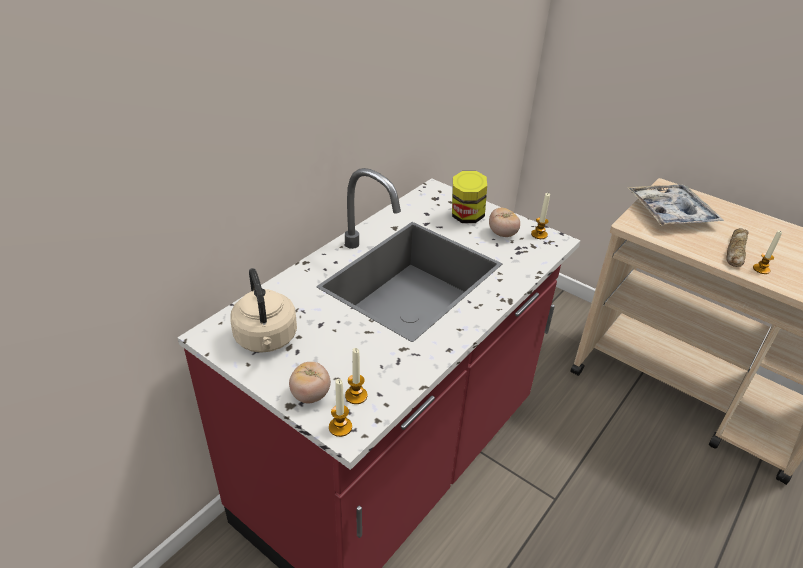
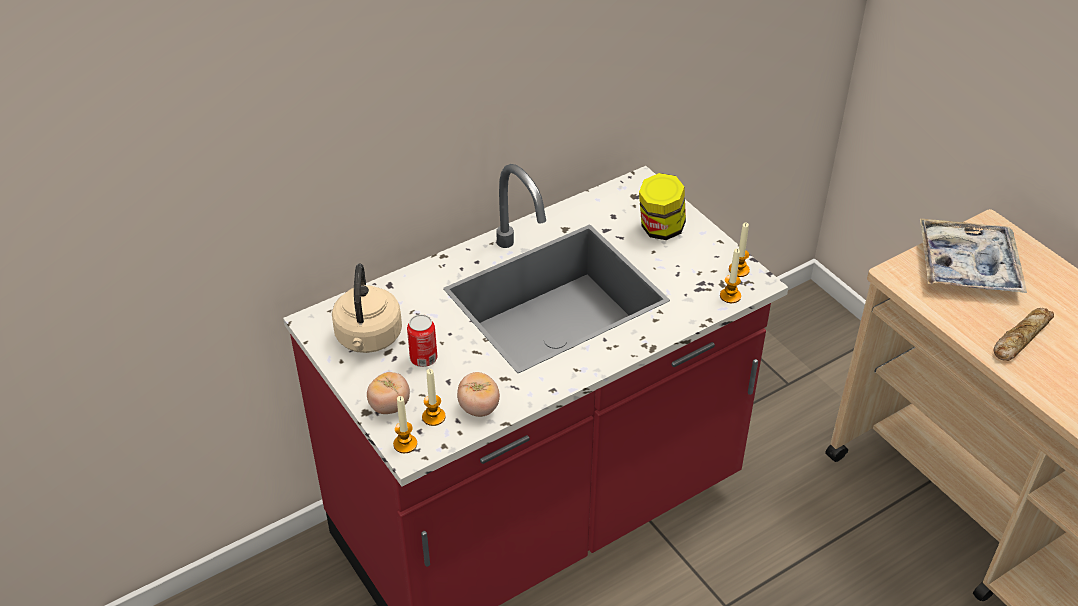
camera: 20 degrees right, 5 degrees up
tomato [489,207,520,237] -> tomato moved to [457,372,500,417]
candle [753,230,782,274] -> candle moved to [720,248,741,303]
none -> can [407,314,437,367]

